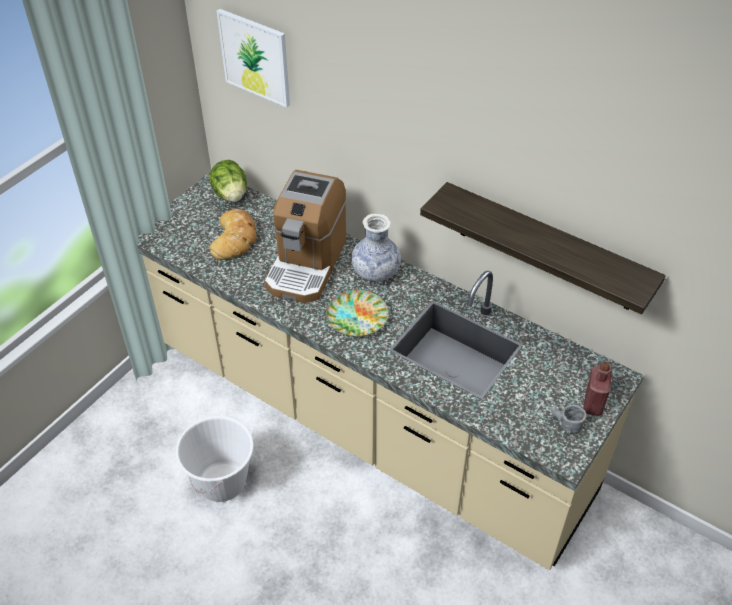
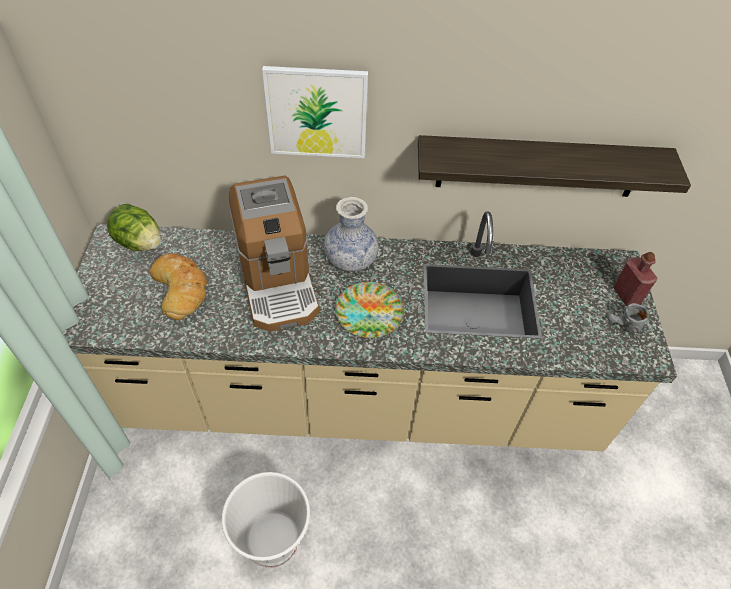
camera: 35 degrees left, 5 degrees up
picture [217,9,290,108] -> picture moved to [262,66,368,158]

